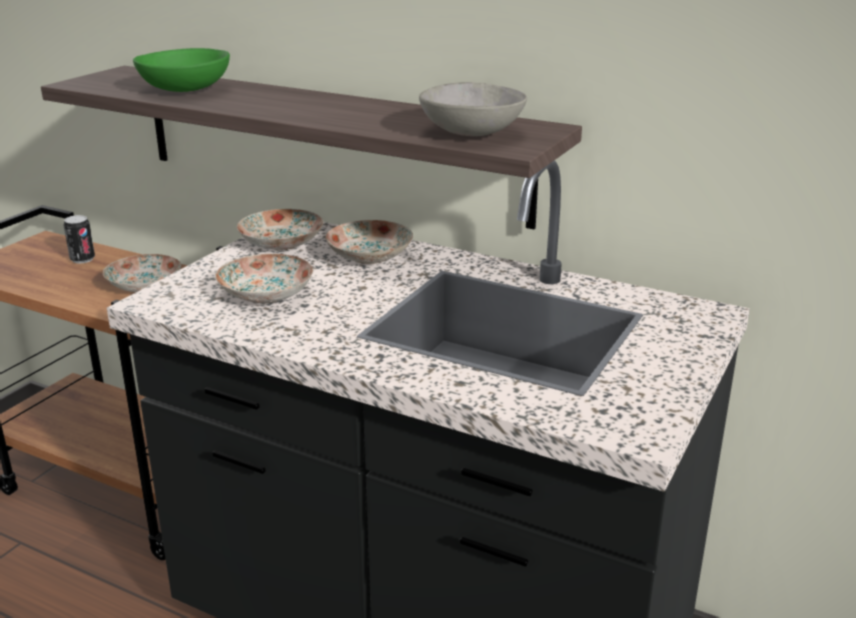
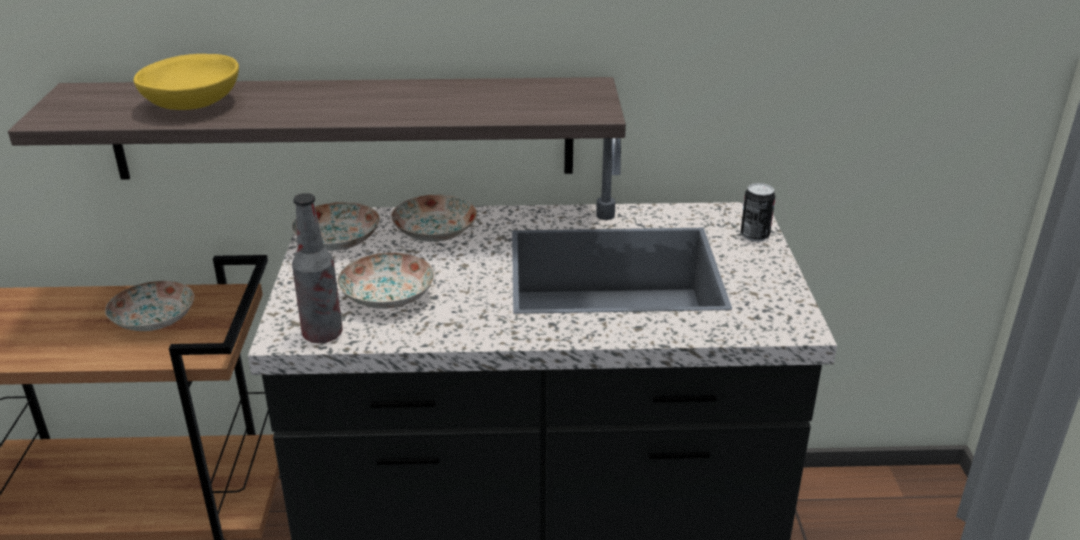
camera: 30 degrees left, 5 degrees up
can [64,215,95,263] -> can moved to [741,183,775,242]
green bowl [133,48,230,92] -> yellow bowl [133,54,239,110]
grey bowl [419,82,527,136] -> none
none -> bottle [292,193,343,343]

